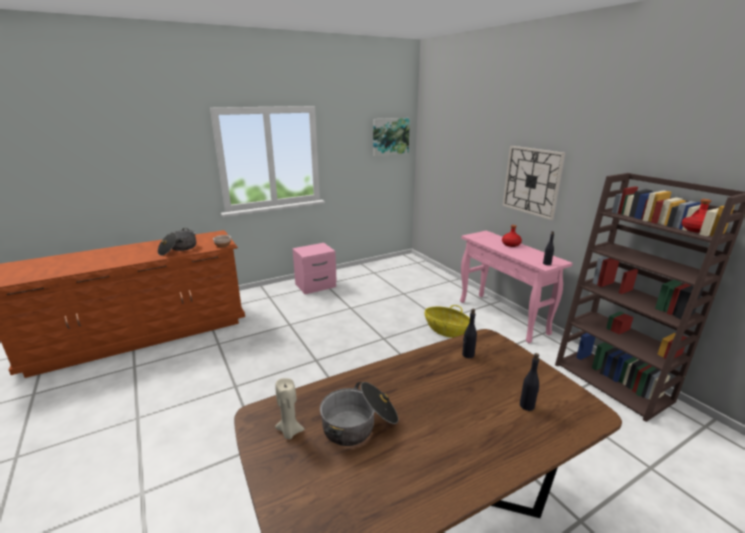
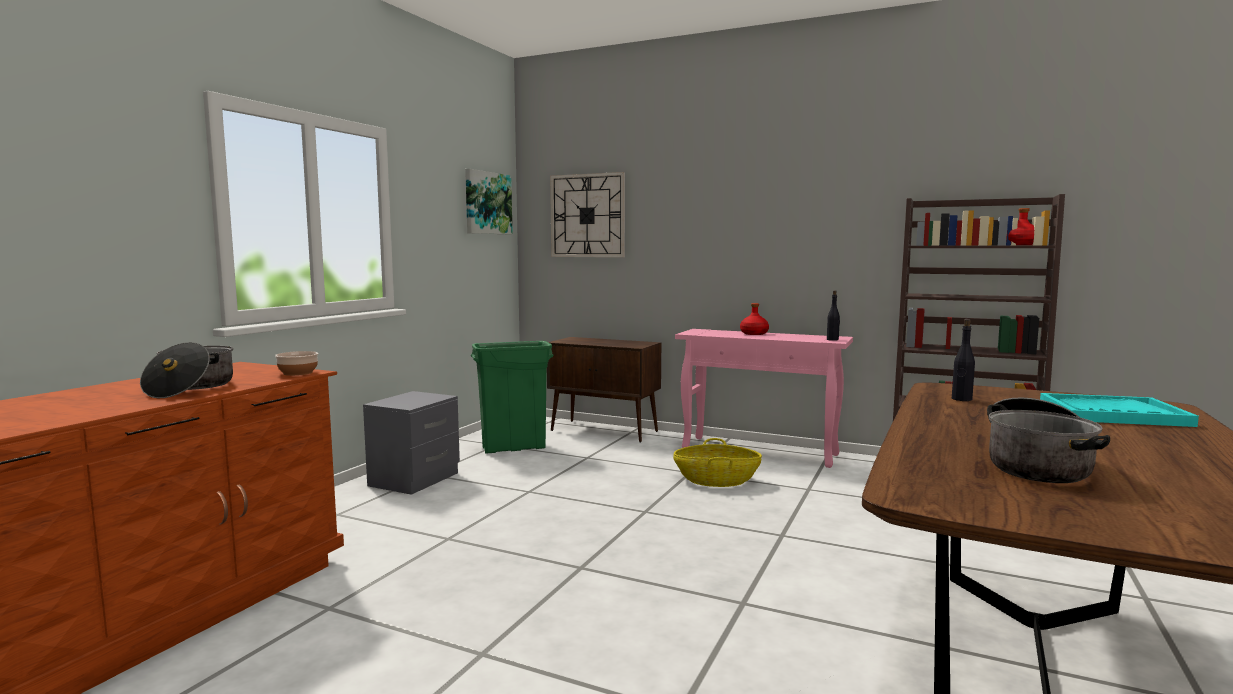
camera: 35 degrees left, 15 degrees down
beige candle [275,378,305,439] -> none
pink nightstand [292,243,337,294] -> grey nightstand [363,391,460,495]
wall clock [502,146,565,220] -> wall clock moved to [550,172,625,257]
black bottle [520,353,539,411] -> turquoise tray [1040,393,1199,427]
none -> green trash can [471,341,553,453]
none -> brown cabinet [547,337,661,442]

